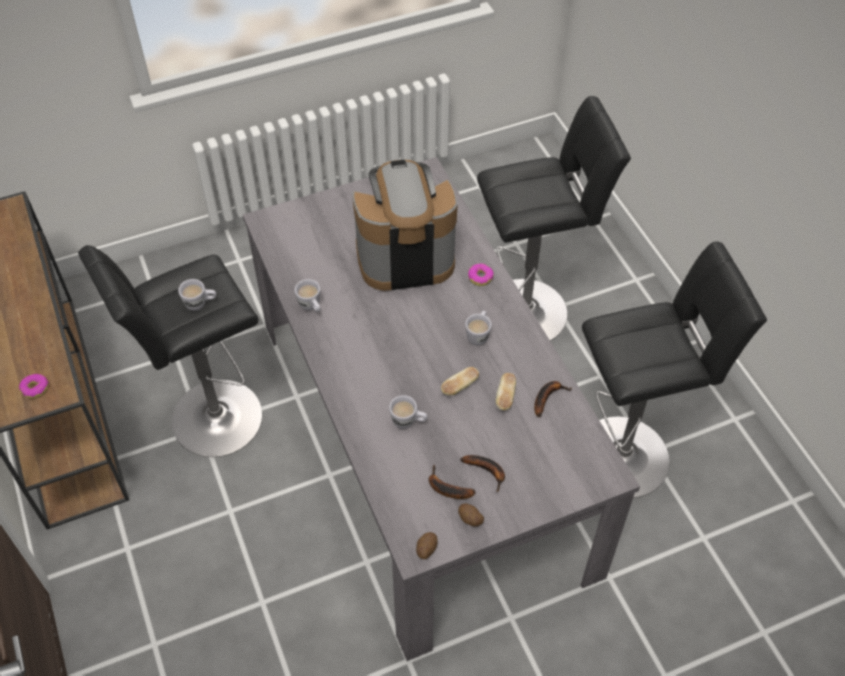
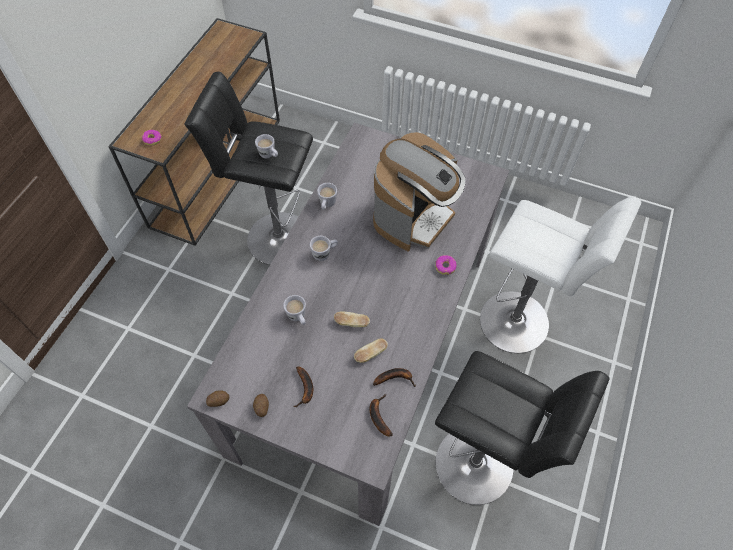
camera: 45 degrees right, 5 degrees up
coffee machine [352,160,458,291] -> coffee machine turned 90 degrees clockwise [373,132,465,251]
banana [429,465,476,499] -> banana moved to [370,394,392,436]
white mug [465,311,492,346] -> white mug moved to [310,236,338,261]
black stool [477,96,631,341] -> white stool [480,196,641,353]

